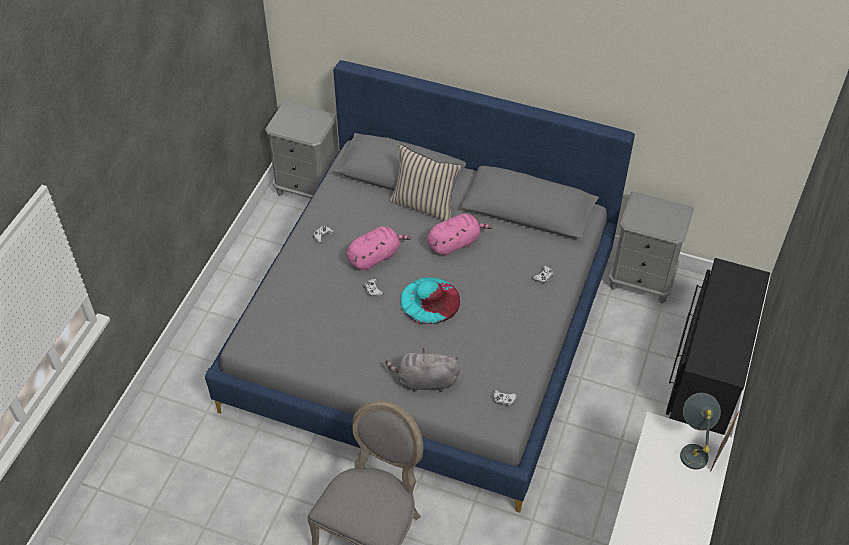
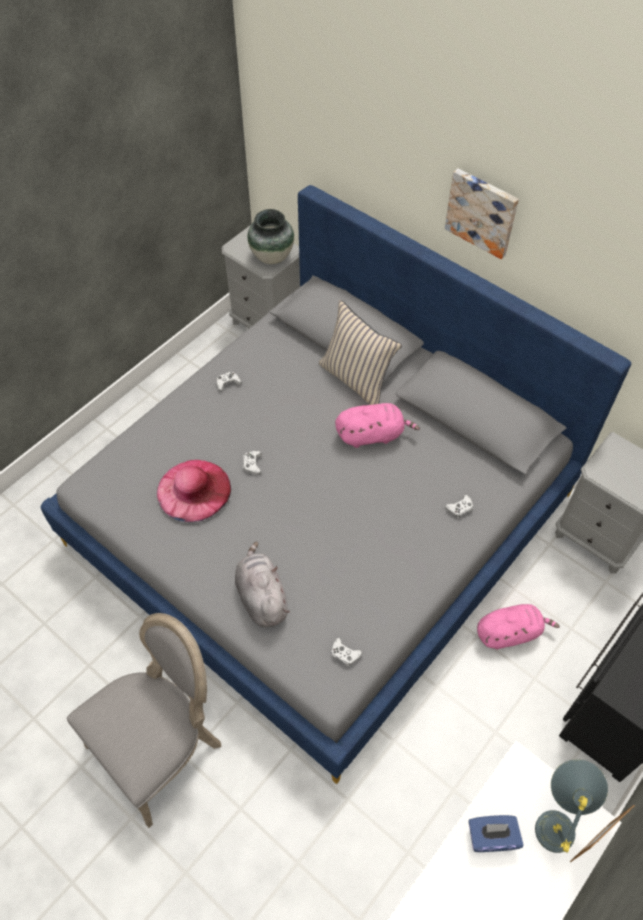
camera: 20 degrees right, 5 degrees up
pink plush toy [347,226,411,271] -> pink plush toy moved to [477,604,560,649]
grey plush toy [385,348,460,392] -> grey plush toy turned 45 degrees clockwise [235,541,290,627]
turquoise hat [400,277,460,324] -> none
none -> pink hat [157,460,231,522]
none -> vase [247,209,294,264]
none -> picture [445,169,519,259]
none -> blue tissue box [469,815,523,852]

